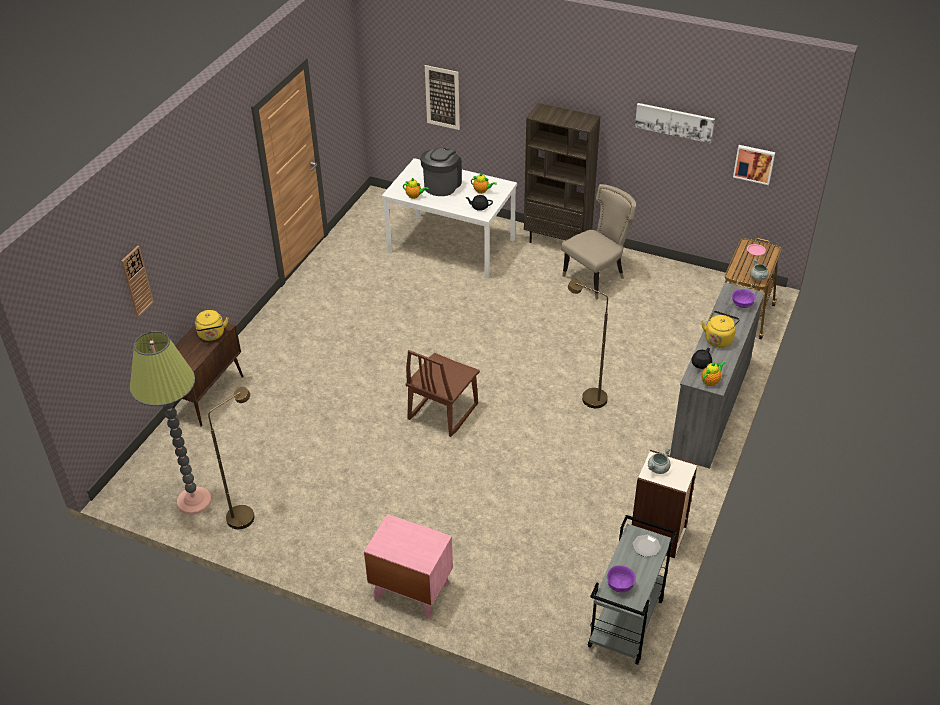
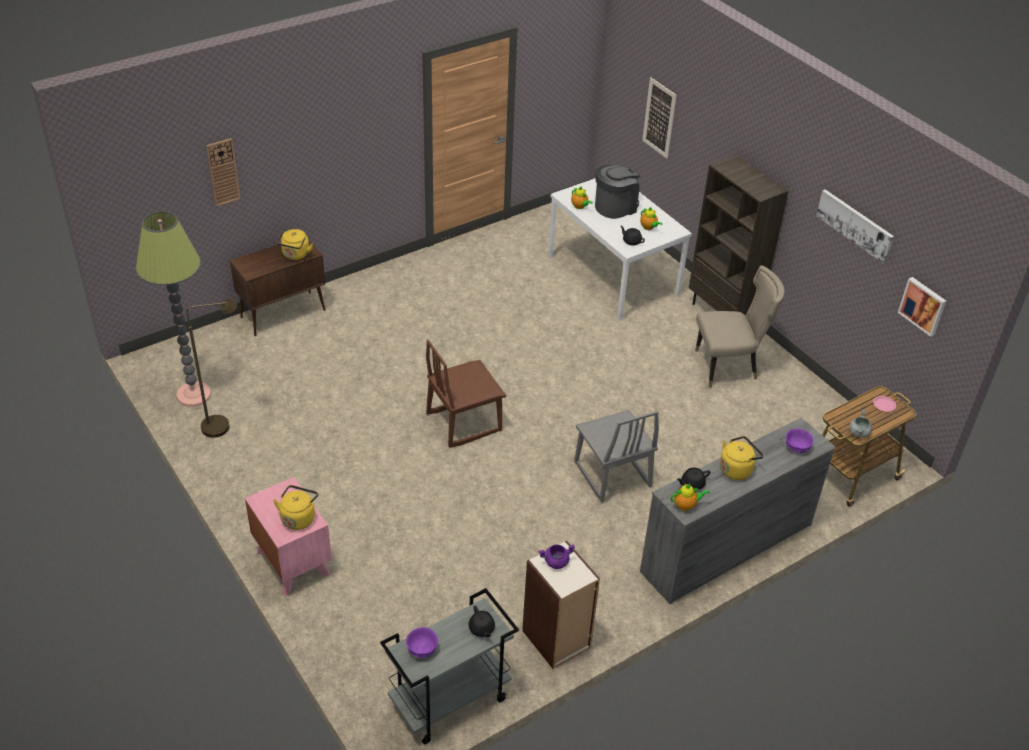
camera: 30 degrees right, 0 degrees up
brown floor lamp [568,279,608,408] -> grey chair [574,410,659,503]
plate [633,535,661,557] -> black teapot [468,605,495,638]
grey cooking pot [648,447,670,474] -> purple cooking pot [538,544,575,569]
none -> yellow kettle [273,485,318,530]

